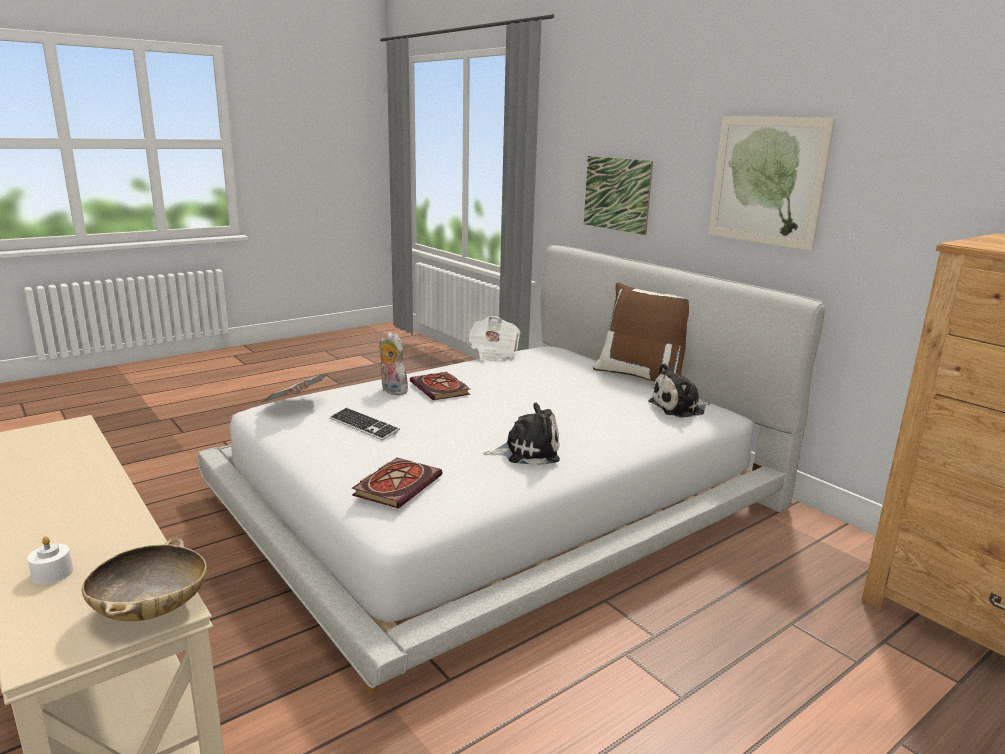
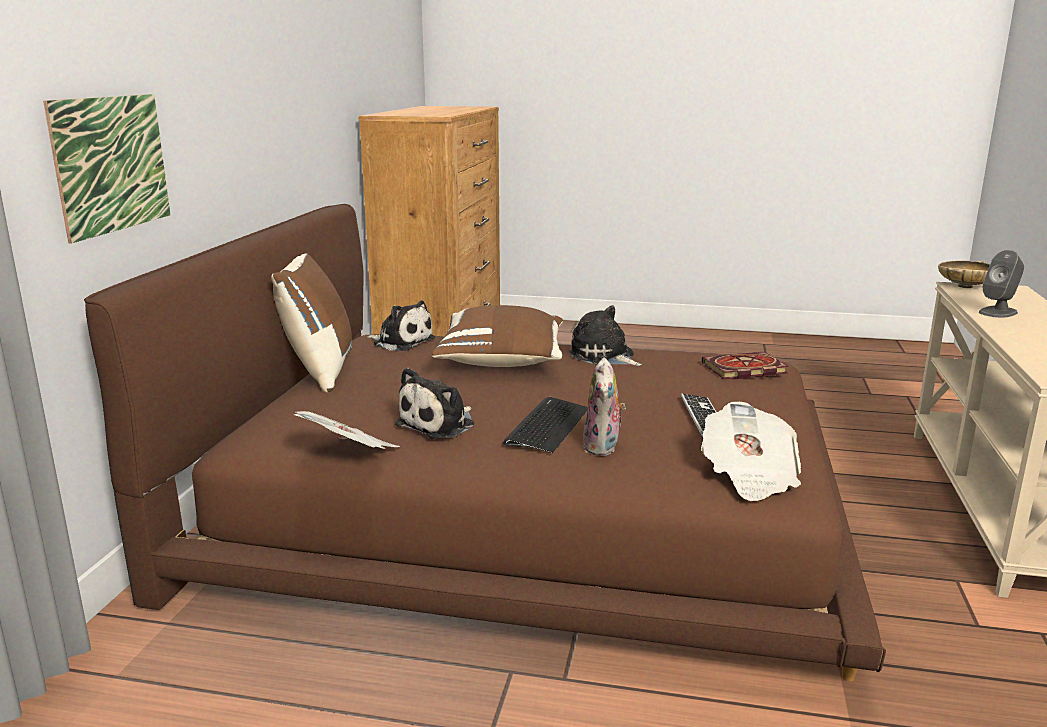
camera: 130 degrees left, 0 degrees up
white candle [27,536,73,585] -> none
white bed [196,245,825,694] -> brown bed [84,204,886,682]
book [410,372,470,400] -> keyboard [503,397,588,453]
picture [709,116,835,251] -> none
none -> plush toy [395,368,474,439]
none -> brown pillow [432,305,563,367]
none -> grey speaker [979,250,1024,318]

